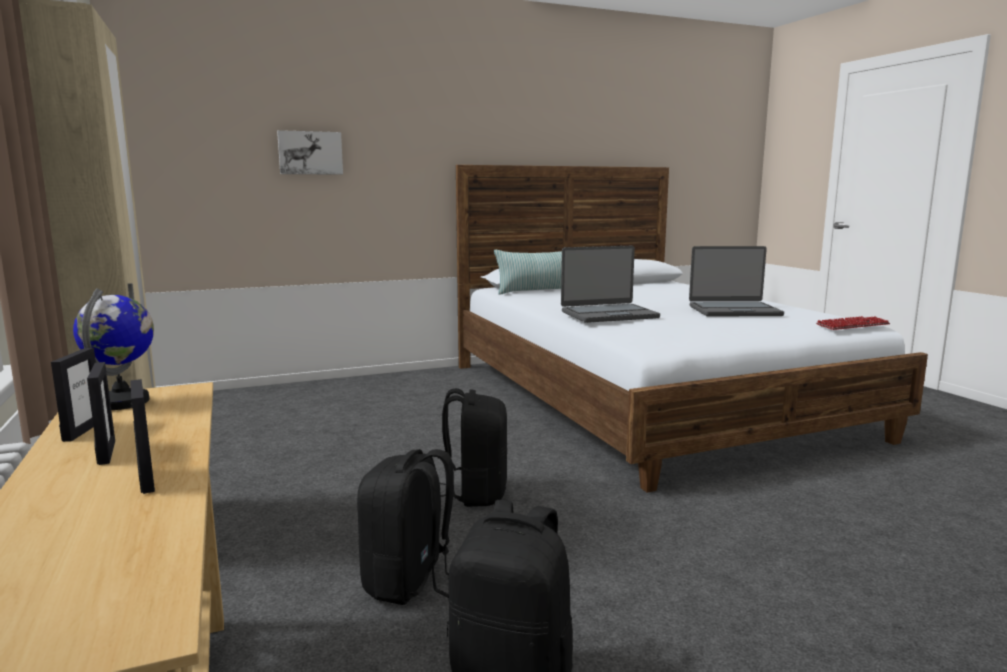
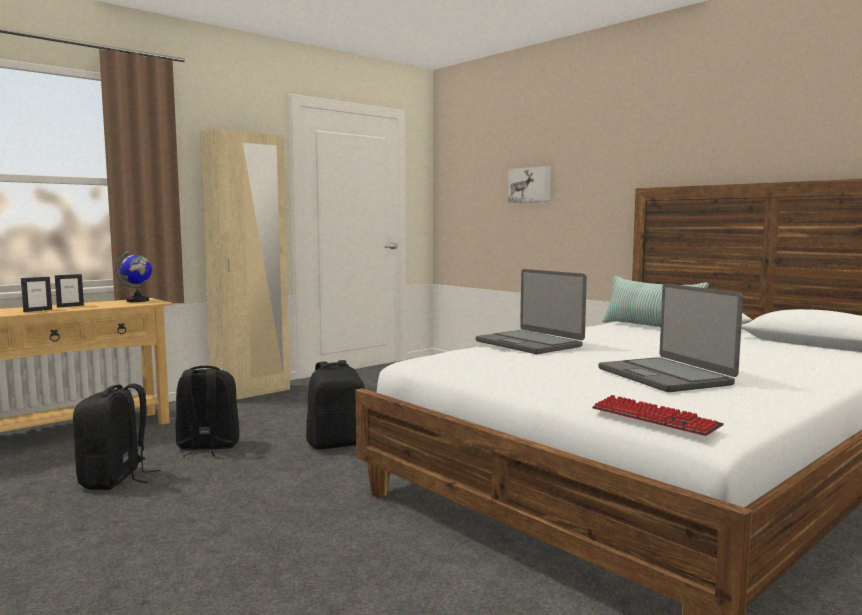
camera: 70 degrees right, 5 degrees down
picture frame [51,348,96,442] -> none

